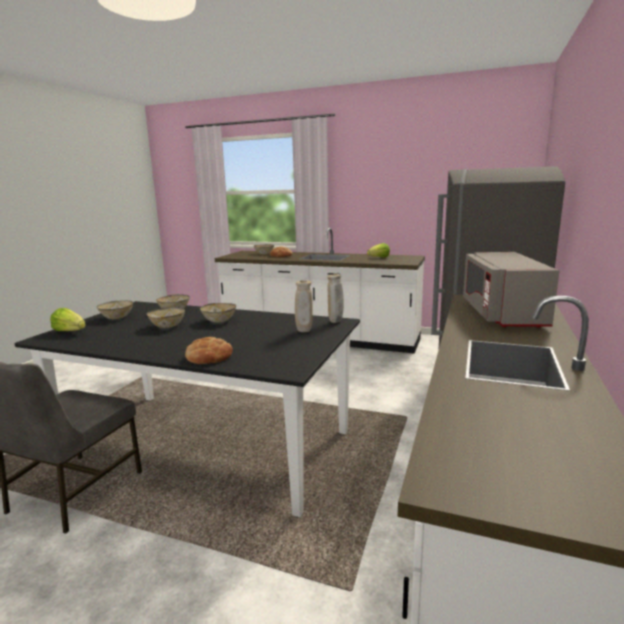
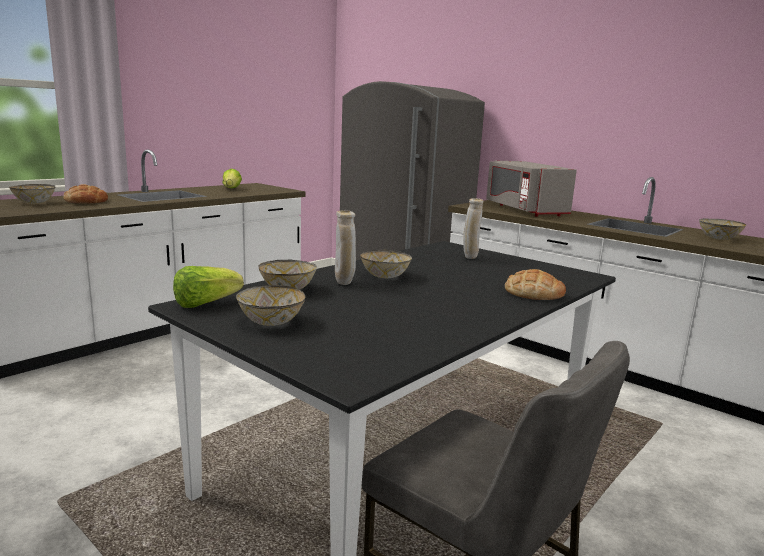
camera: 70 degrees left, 0 degrees up
lettuce [50,308,86,331] -> lettuce moved to [173,266,244,308]
bowl [147,308,185,328] -> bowl moved to [699,218,746,240]
beige vase [327,274,344,323] -> beige vase moved to [335,210,356,285]
grey microwave [463,252,560,327] -> grey microwave turned 45 degrees clockwise [486,161,577,217]

